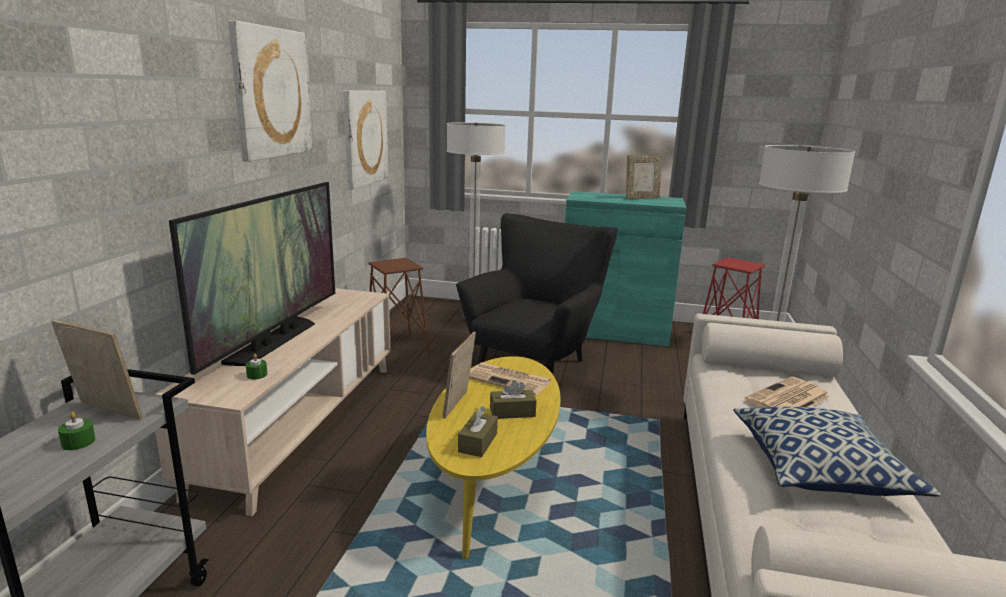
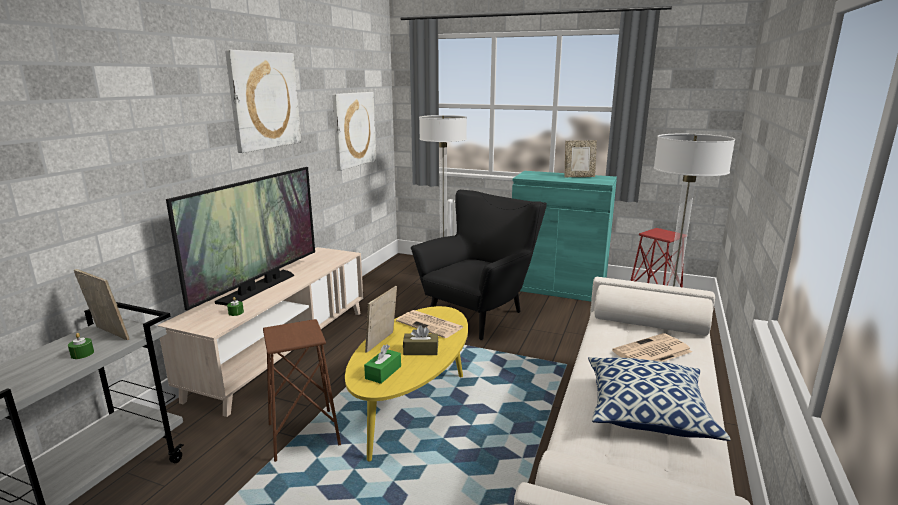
camera: 10 degrees right, 0 degrees up
brown stool [368,258,430,360] -> brown stool moved to [263,319,341,462]
brown tissue box [458,406,498,457] -> green tissue box [364,344,401,384]

